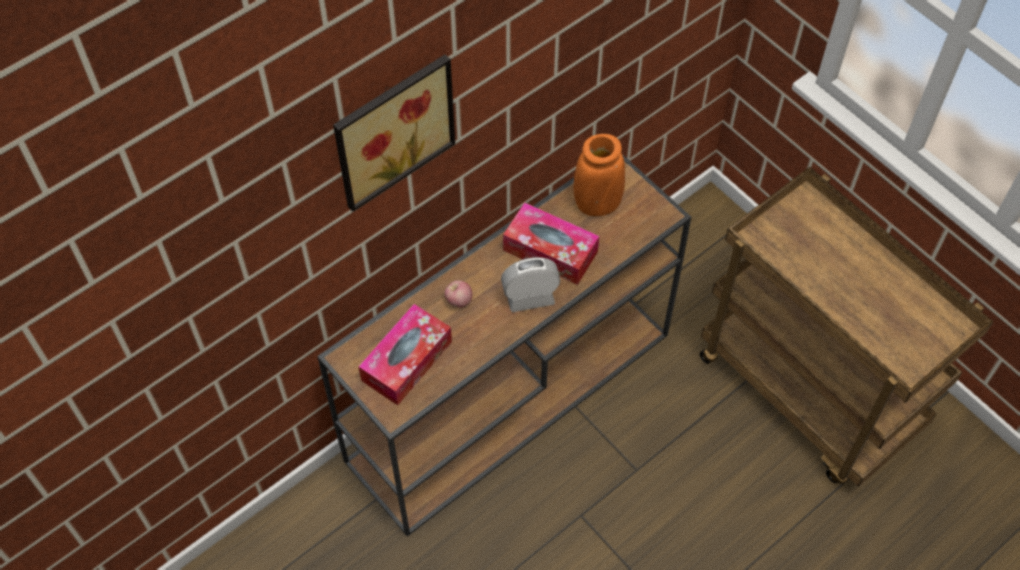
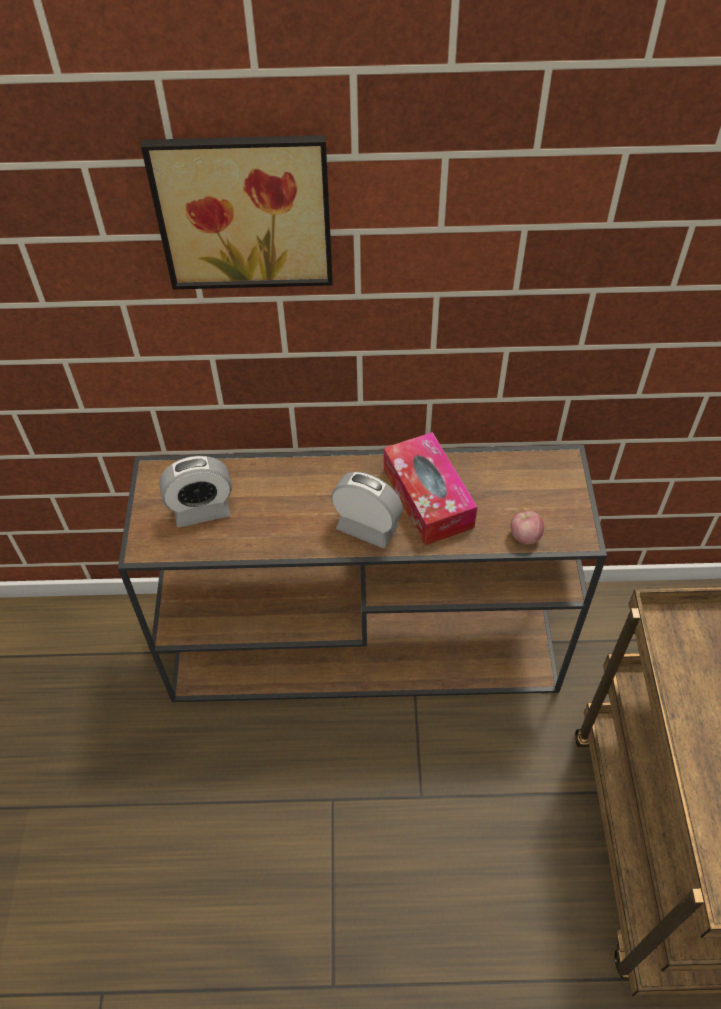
camera: 40 degrees right, 5 degrees down
tissue box [358,304,452,405] -> alarm clock [159,456,232,528]
apple [445,280,472,308] -> apple moved to [510,511,544,544]
orange vase [573,134,625,216] -> none

